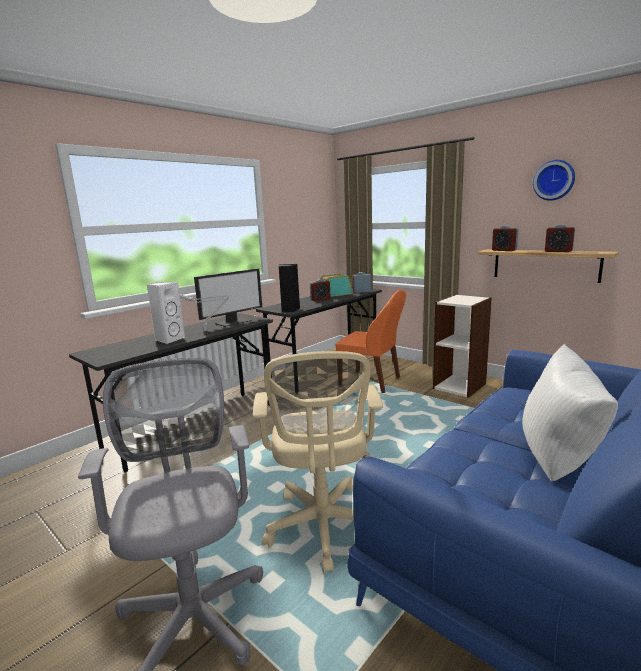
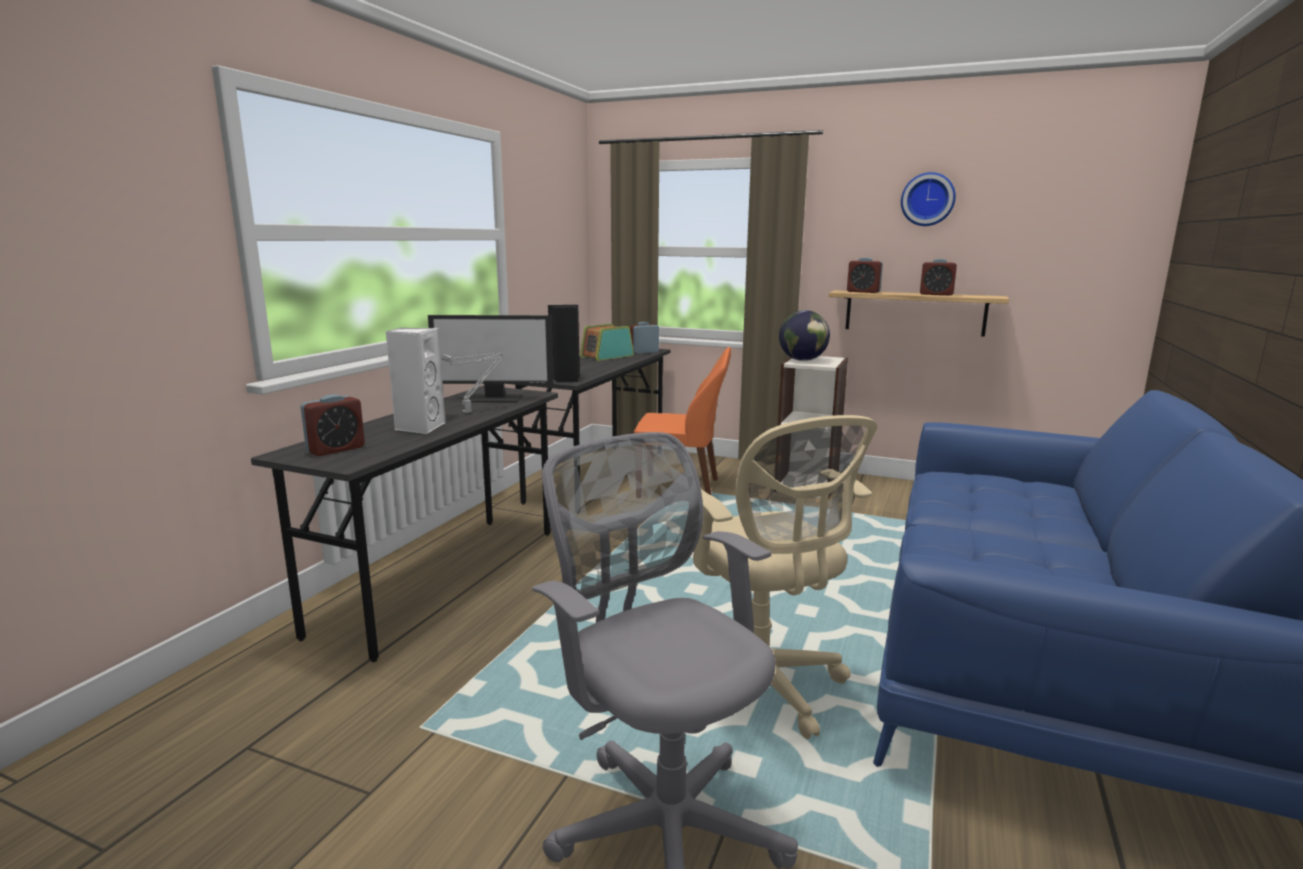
camera: 20 degrees left, 0 degrees up
monitor [194,268,262,327] -> monitor turned 60 degrees clockwise [428,315,554,402]
alarm clock [310,279,331,302] -> alarm clock moved to [301,395,365,456]
white pillow [522,344,618,481] -> none
none -> globe [779,310,830,361]

